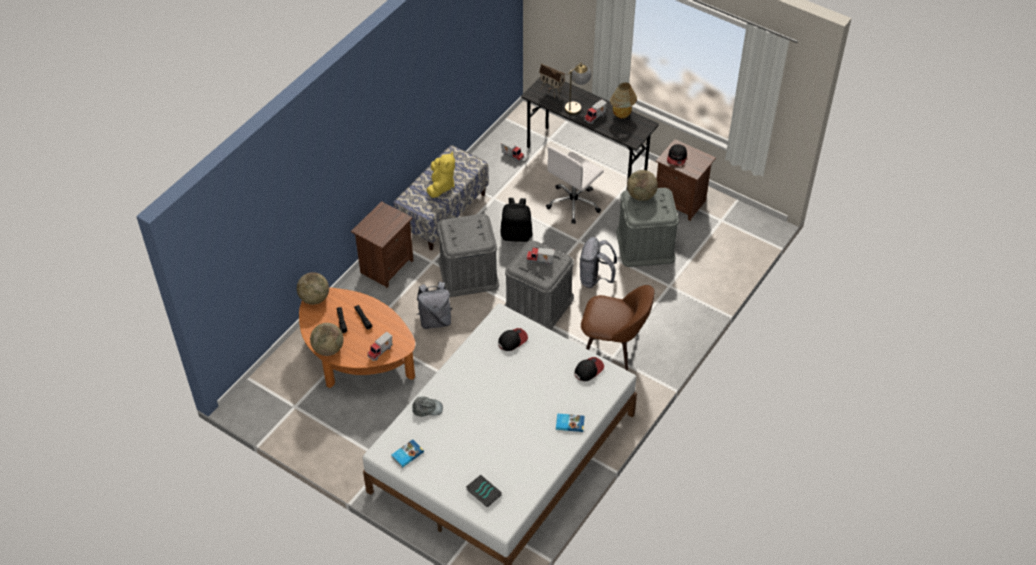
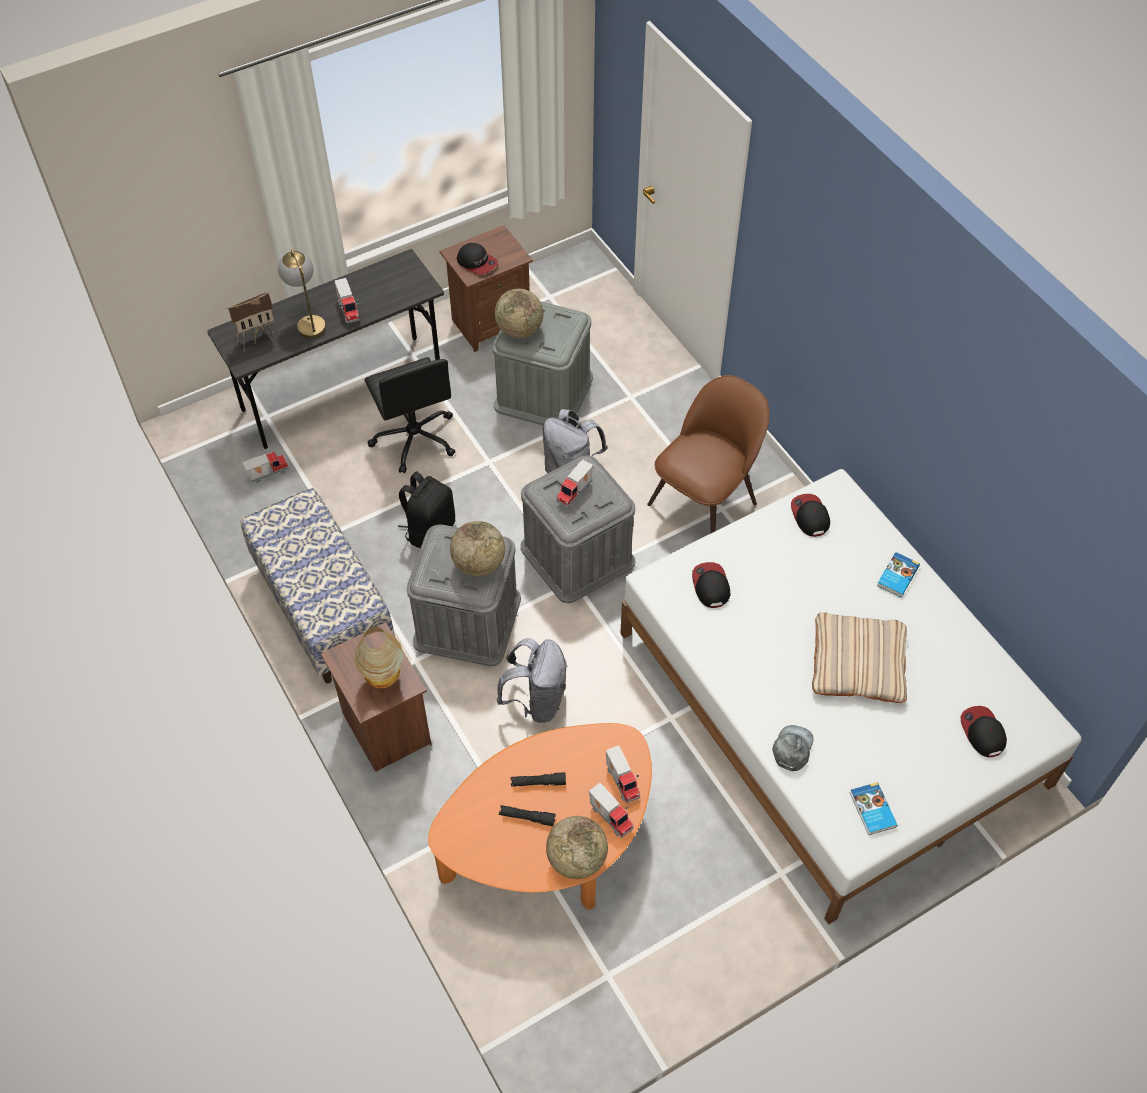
camera: 65 degrees left, 5 degrees up
globe [297,272,329,305] -> globe moved to [450,521,505,576]
yellow plush toy [427,151,455,198] -> none
book [466,475,502,508] -> cap [961,706,1007,757]
white office chair [546,147,604,223] -> black office chair [364,357,455,473]
table lamp [610,82,637,118] -> table lamp moved to [354,627,403,688]
none -> toy truck [589,783,634,838]
none -> beige pillow [812,612,907,703]

